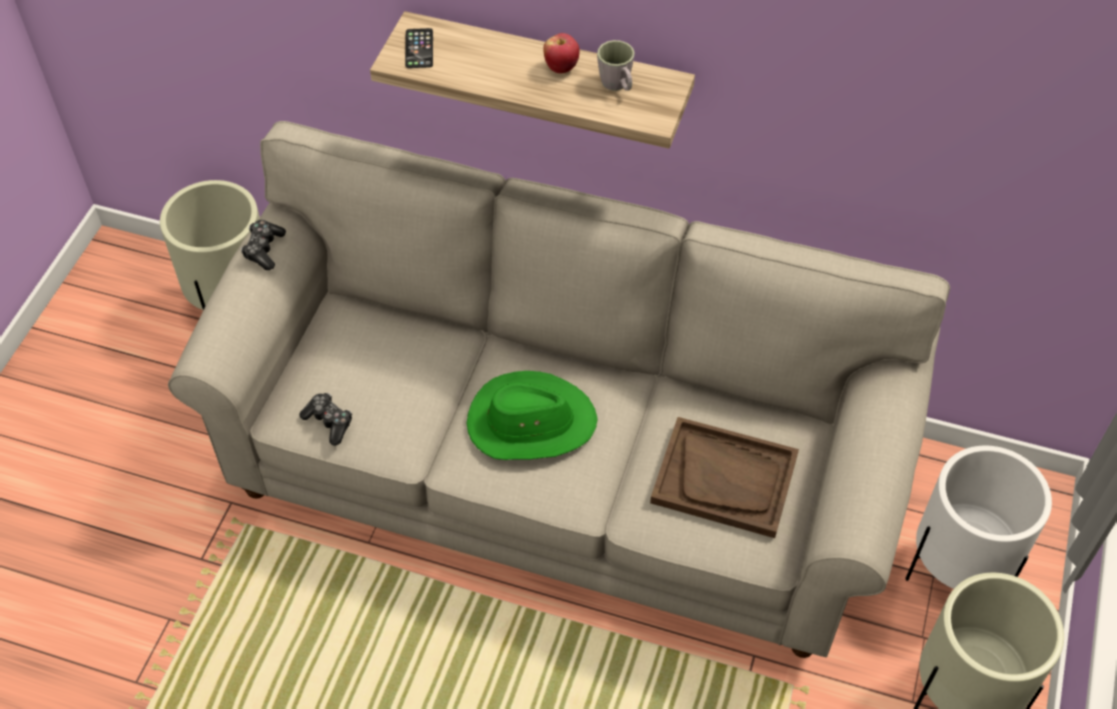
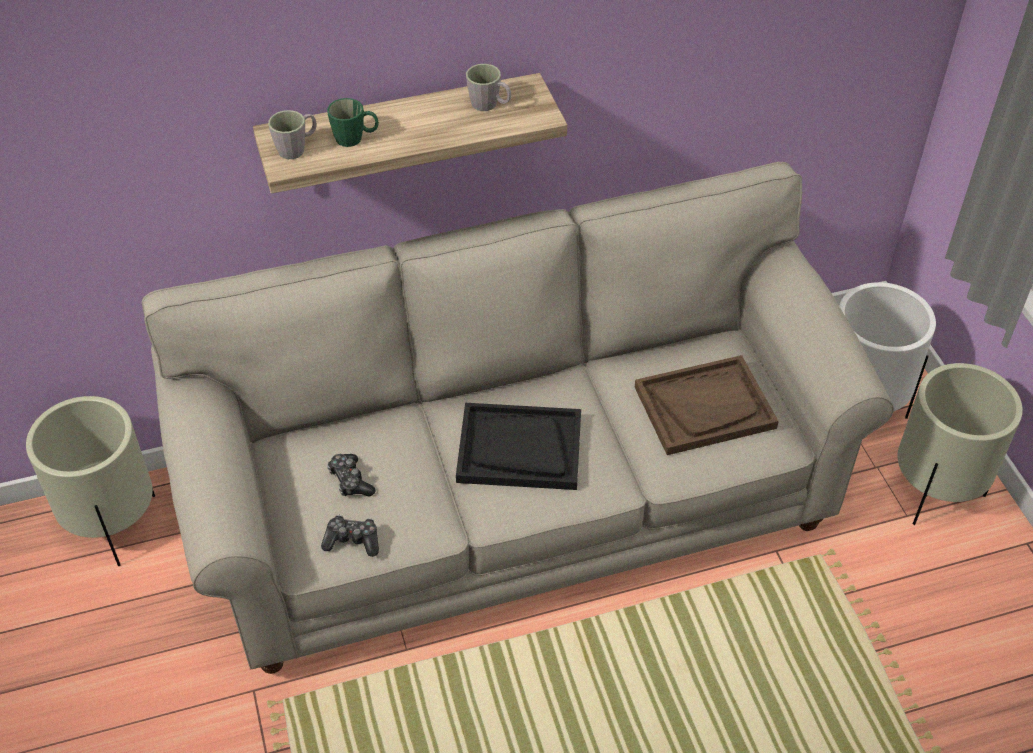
camera: 35 degrees left, 5 degrees down
game controller [241,220,286,270] -> game controller moved to [327,454,376,497]
phone [405,28,433,68] -> grey mug [268,110,317,159]
green hat [467,371,598,460] -> black tray [456,403,581,490]
apple [543,33,579,74] -> none
none -> green mug [327,98,379,147]

